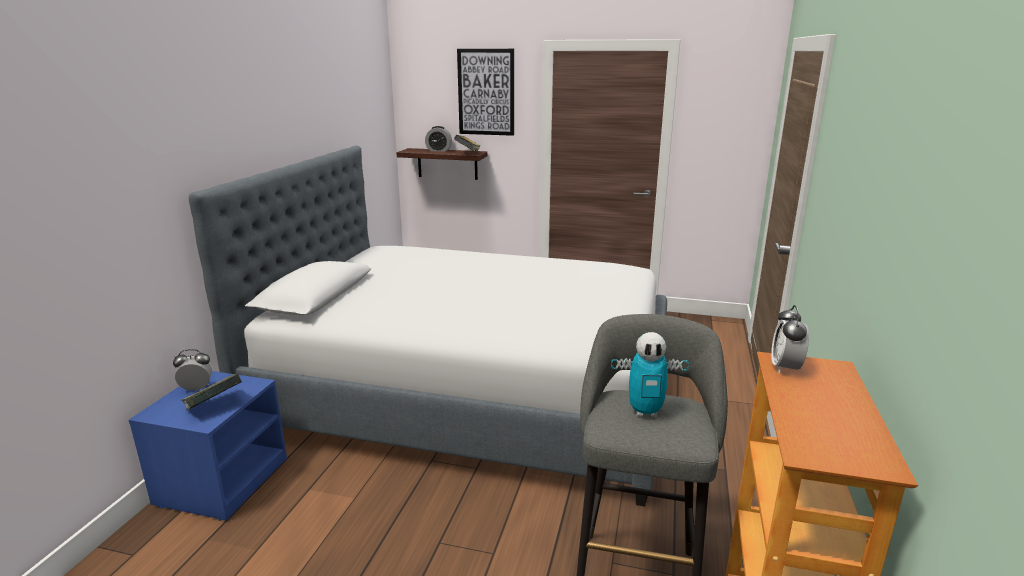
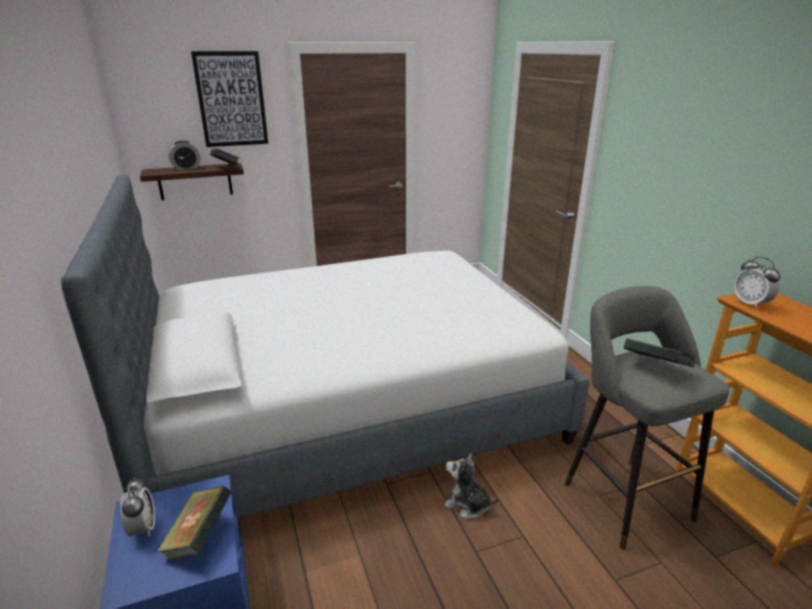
camera: 35 degrees left, 5 degrees up
alarm clock [173,349,212,391] -> alarm clock turned 120 degrees clockwise [120,477,155,537]
toy robot [611,332,689,417] -> book [624,338,697,367]
none -> plush toy [444,452,499,519]

